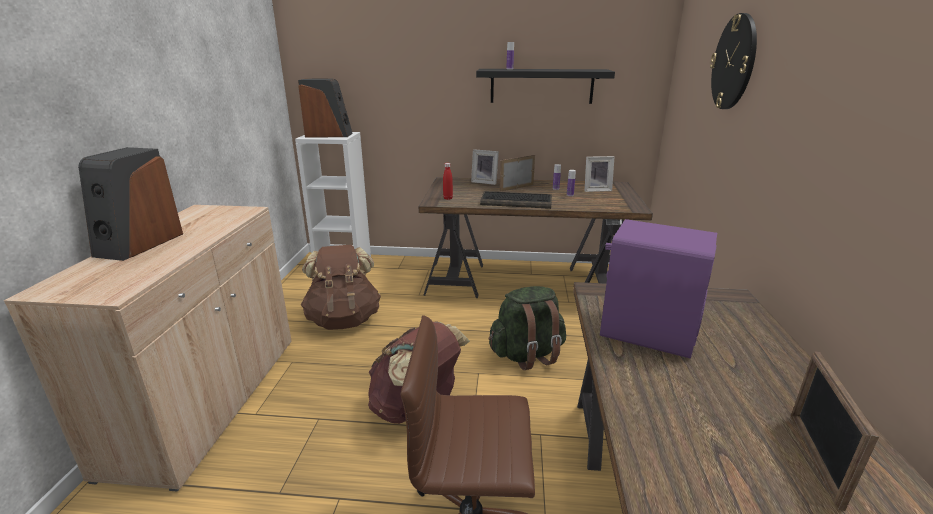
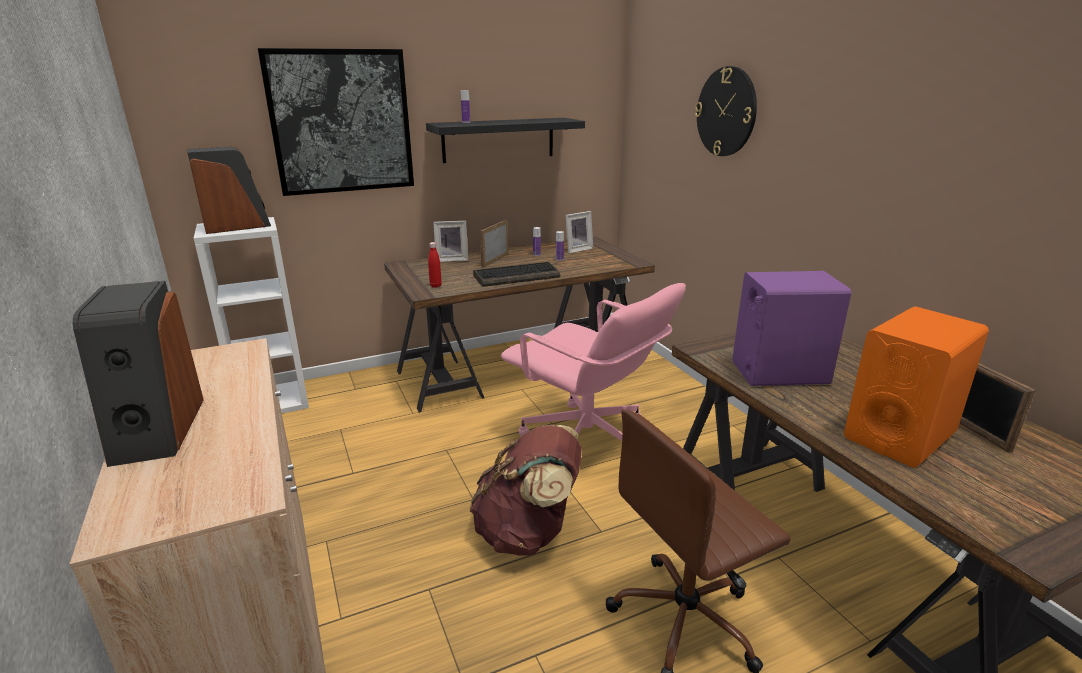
camera: 30 degrees left, 0 degrees up
brown backpack [301,245,381,330] -> none
green backpack [488,286,566,370] -> pink office chair [501,283,686,441]
none -> picture [258,48,414,196]
none -> orange speaker [844,306,989,468]

